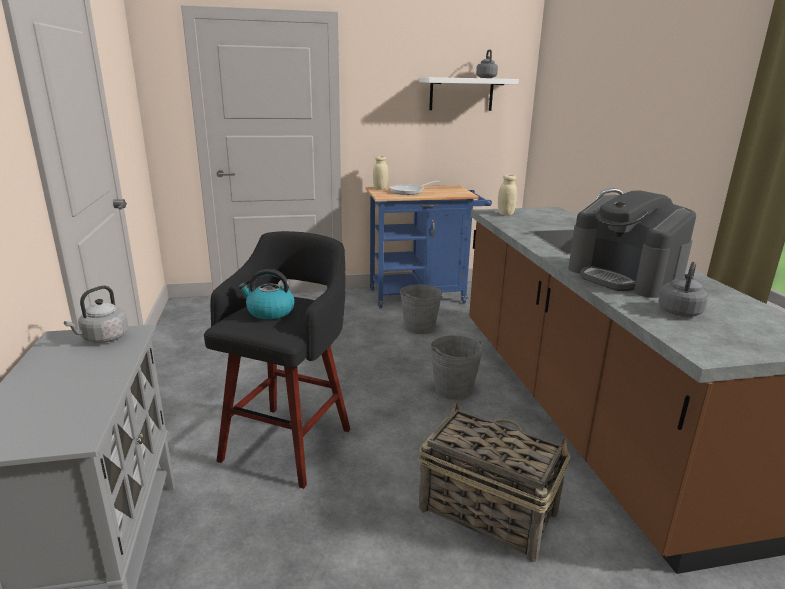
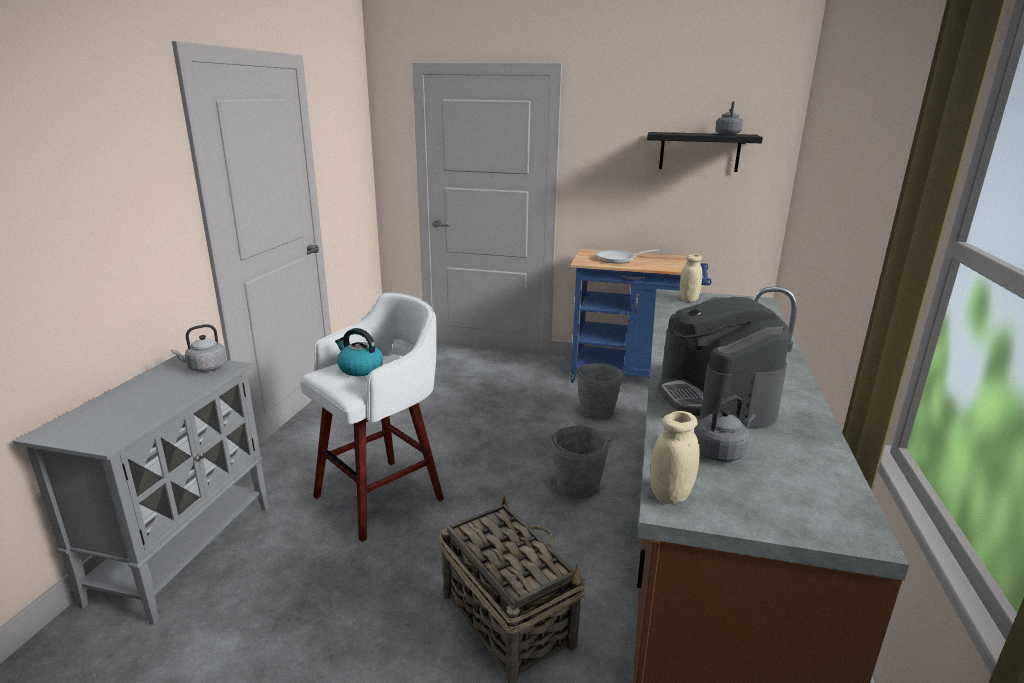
camera: 25 degrees right, 0 degrees up
black stool [204,231,350,489] -> white stool [300,293,444,542]
beige jar [373,156,389,190] -> beige jar moved to [650,411,699,504]
white shelf [419,77,519,111] -> black shelf [647,132,763,172]

